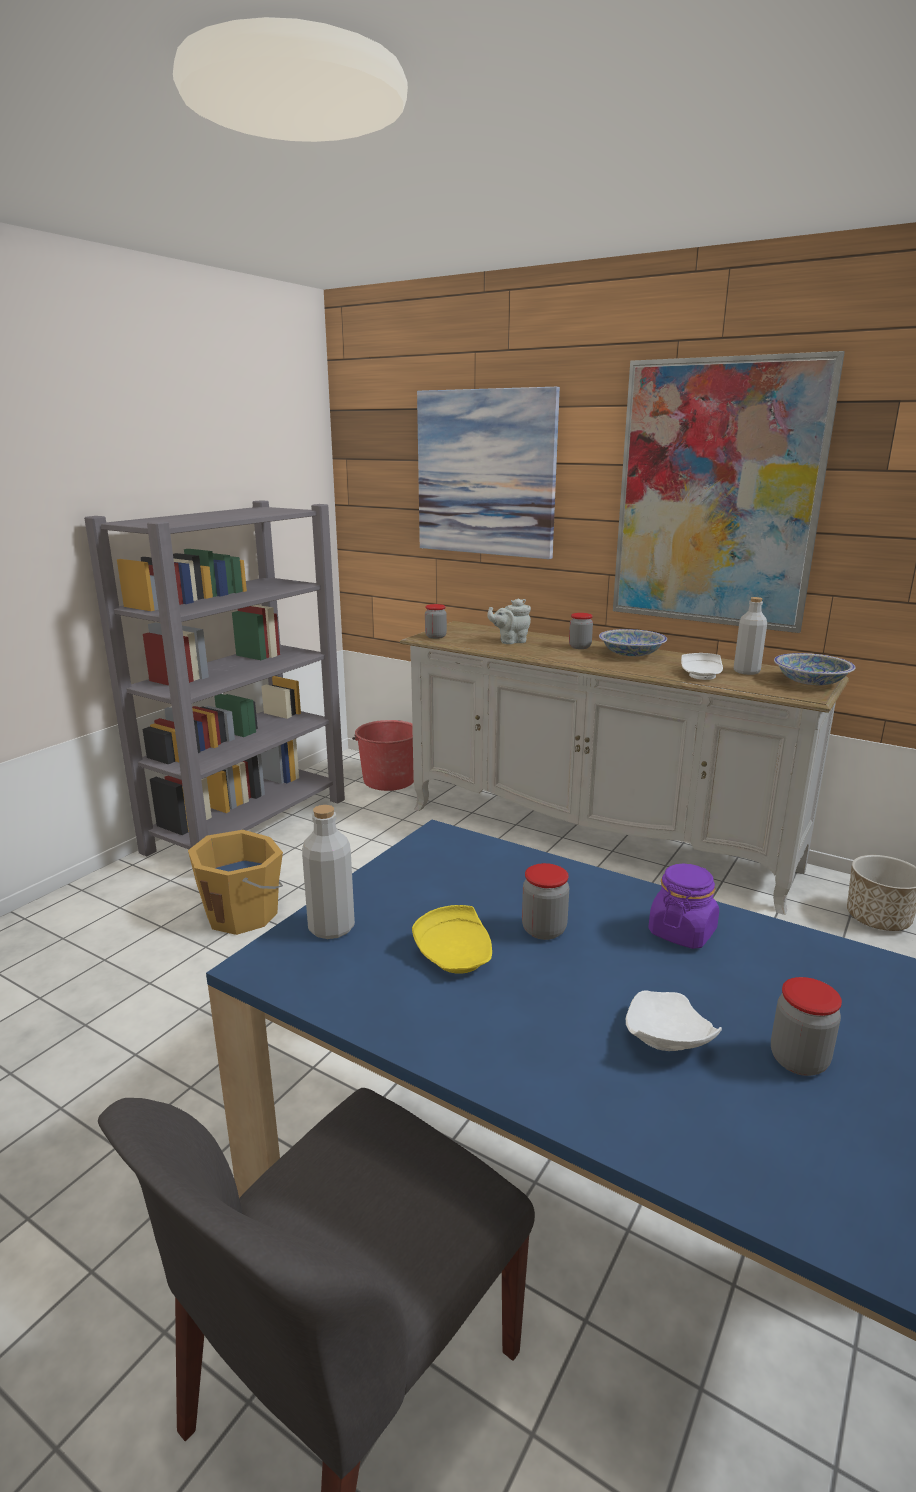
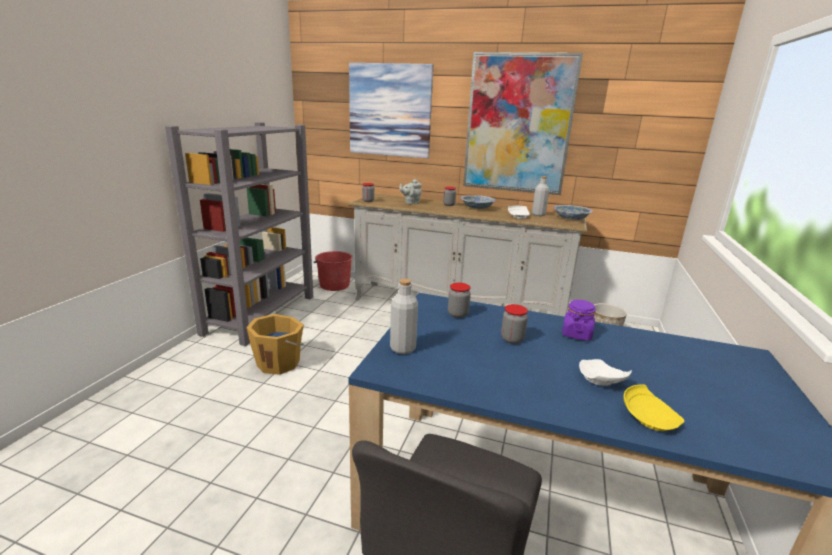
camera: 15 degrees left, 0 degrees up
yellow plate [412,905,492,974] -> yellow plate moved to [623,385,685,431]
jar [771,977,842,1076] -> jar moved to [448,283,471,318]

